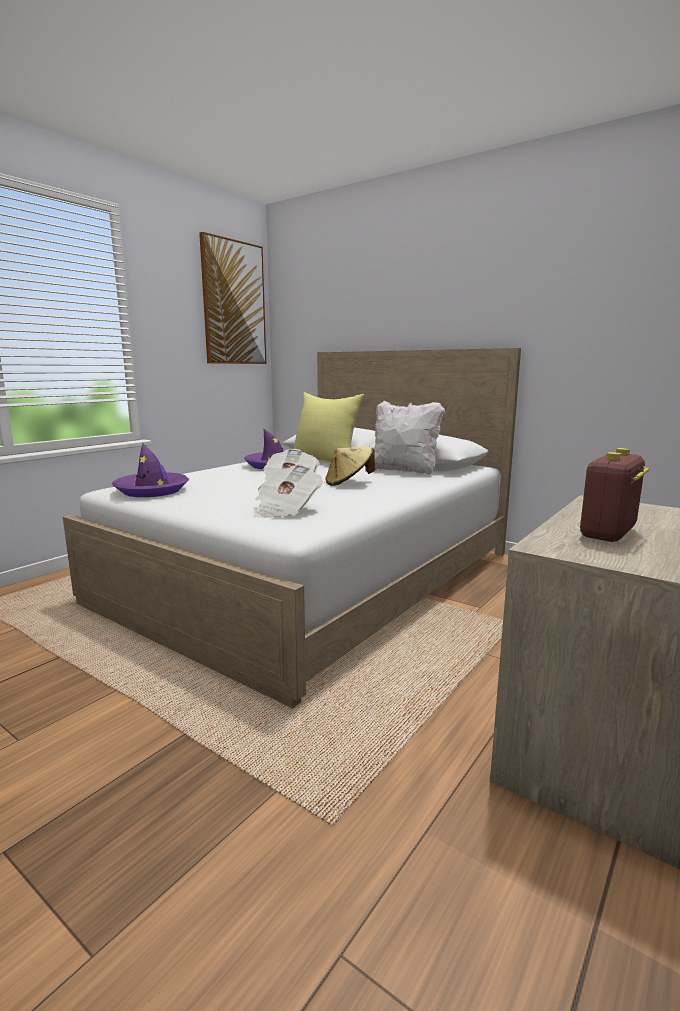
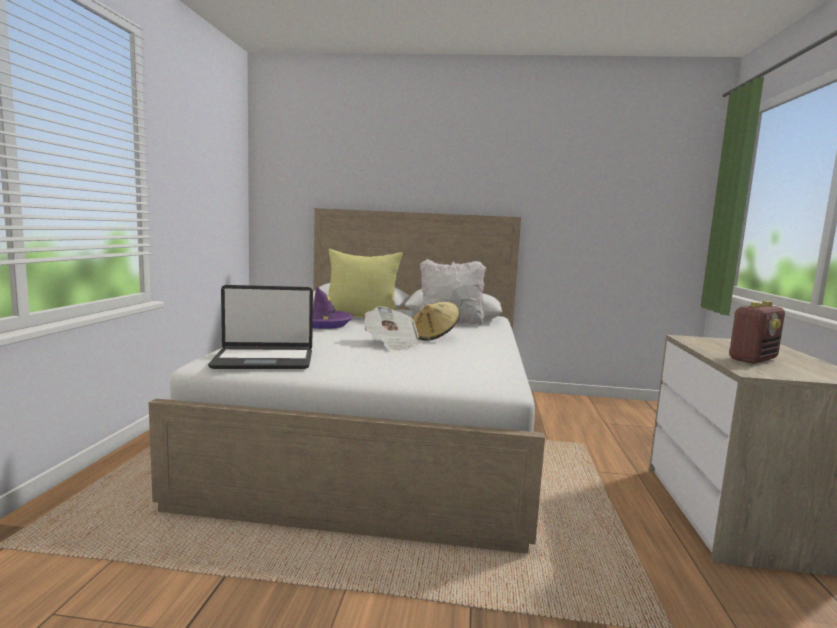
camera: 30 degrees left, 5 degrees down
purple hat [112,443,189,497] -> laptop [208,285,313,369]
picture [199,232,266,364] -> none
newspaper [254,465,323,518] -> none
radio [580,448,650,542] -> radio turned 135 degrees counterclockwise [729,301,785,364]

